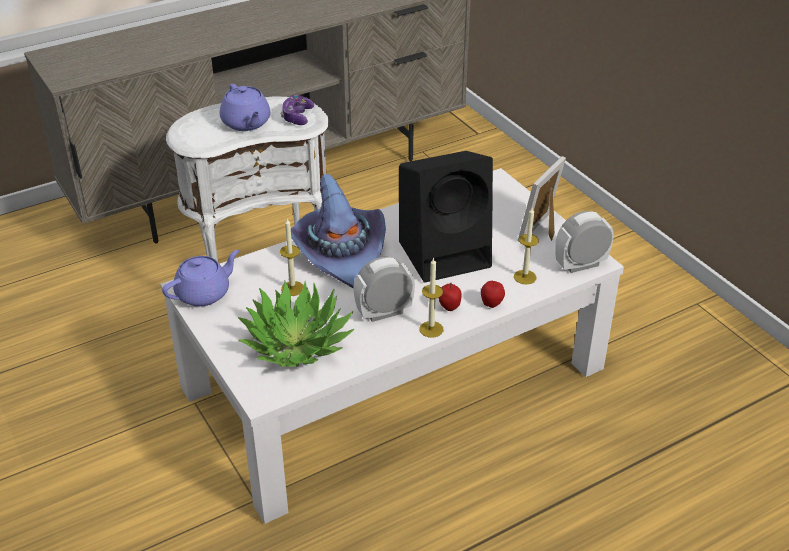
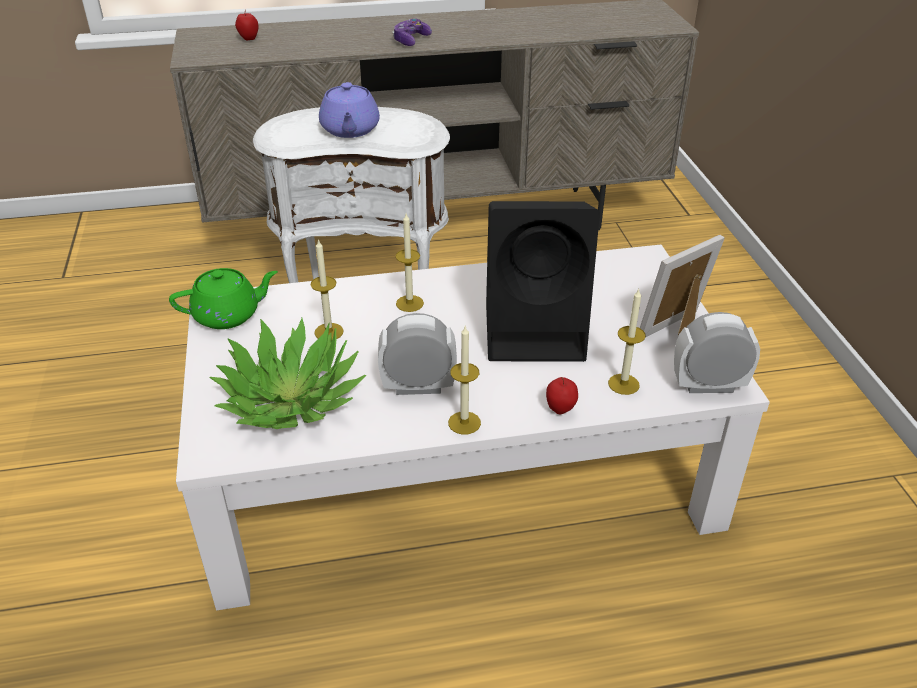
camera: 20 degrees right, 0 degrees up
purple teapot [162,250,240,307] -> green teapot [169,268,278,329]
game controller [281,95,314,125] -> game controller moved to [393,18,432,46]
purple hat [291,174,386,289] -> candle [396,214,424,312]
apple [439,283,462,311] -> apple moved to [235,10,258,41]

